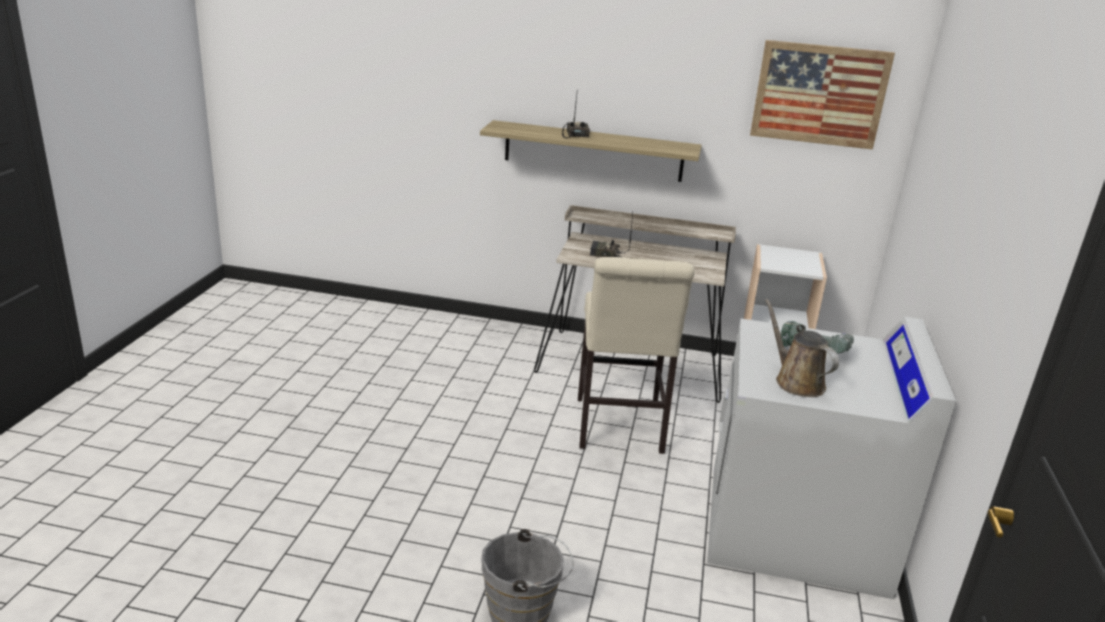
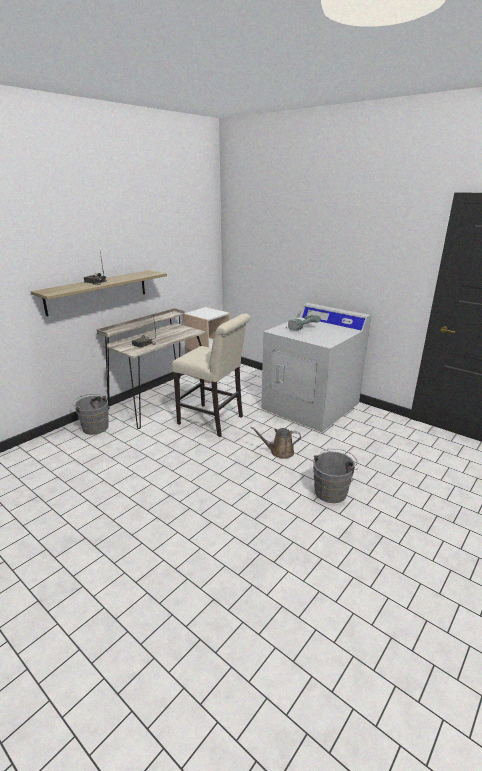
camera: 60 degrees left, 0 degrees up
picture [750,40,895,150] -> none
brown watering can [765,299,839,397] -> brown watering can moved to [250,427,301,459]
none -> grey bucket [72,394,109,435]

